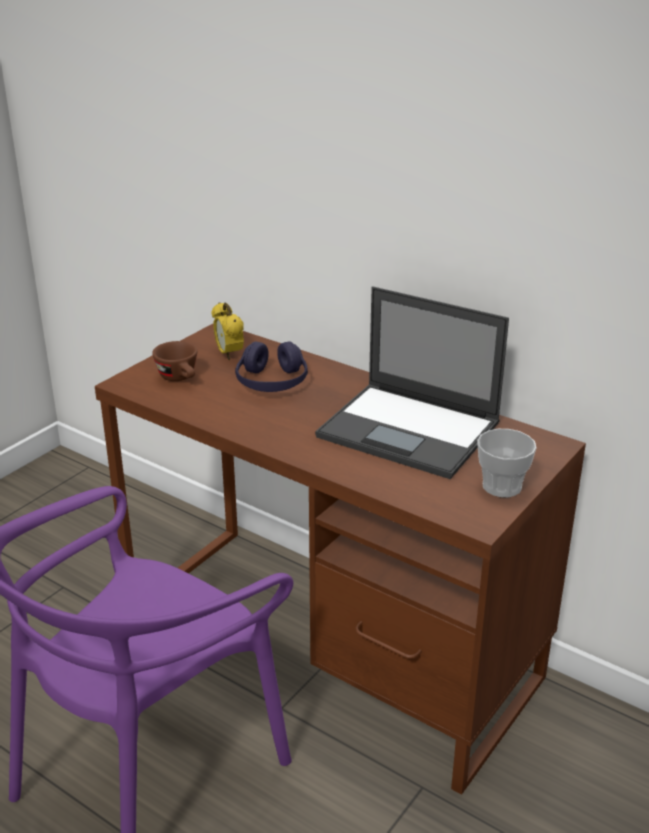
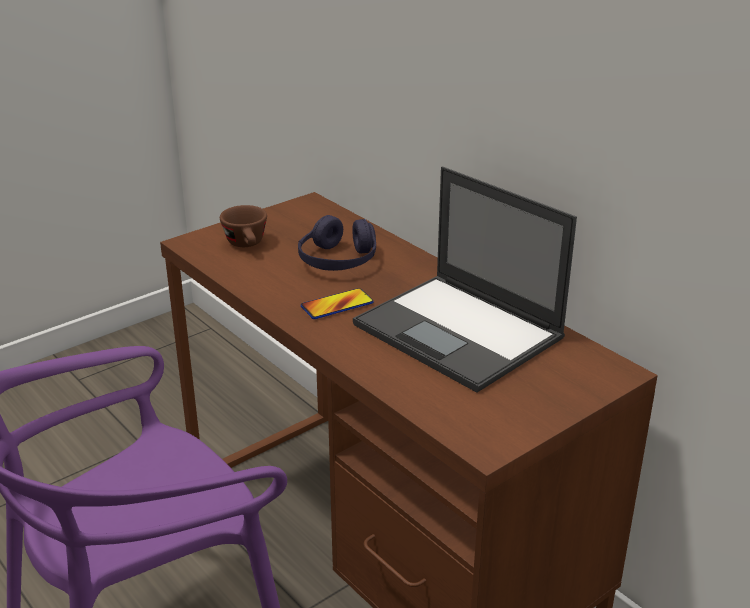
camera: 15 degrees right, 0 degrees up
alarm clock [212,302,244,360] -> none
cup [477,429,537,497] -> none
none -> phone [301,288,374,319]

